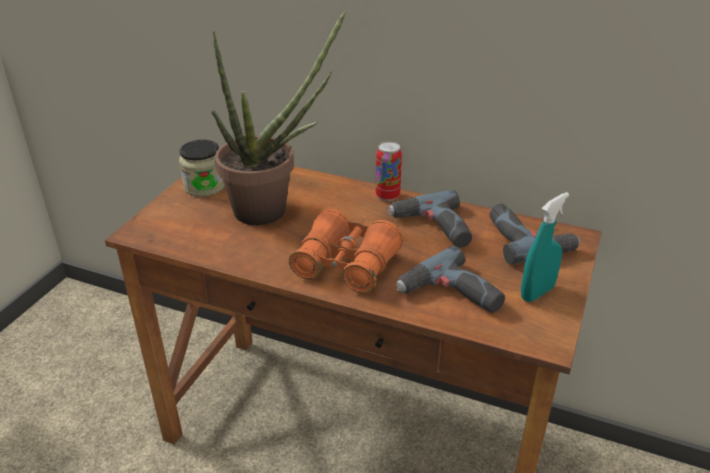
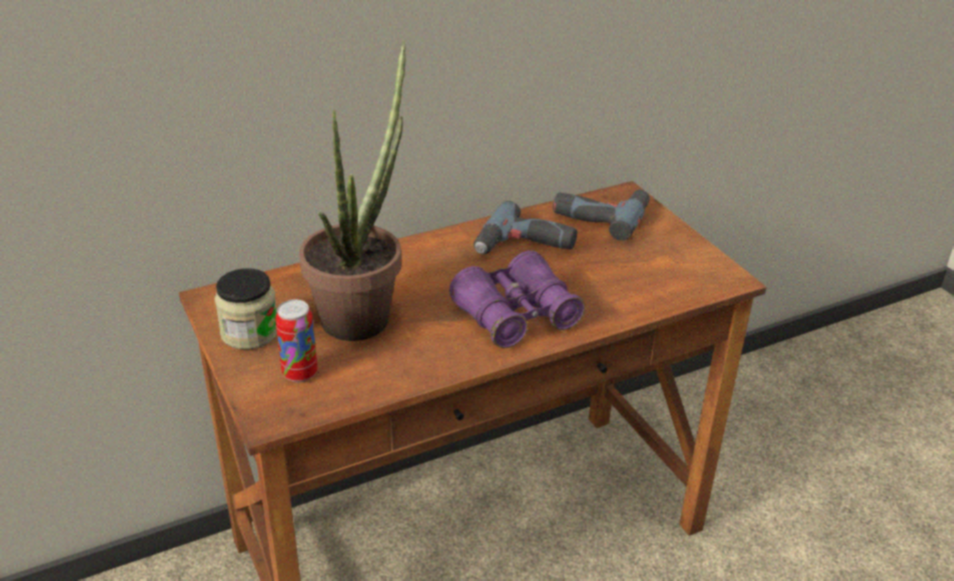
camera: 50 degrees left, 0 degrees up
orange binoculars [289,209,403,293] -> purple binoculars [449,251,585,348]
can [376,141,402,201] -> can moved to [275,299,318,383]
power drill [396,246,505,313] -> none
turquoise spray bottle [521,192,569,302] -> none

